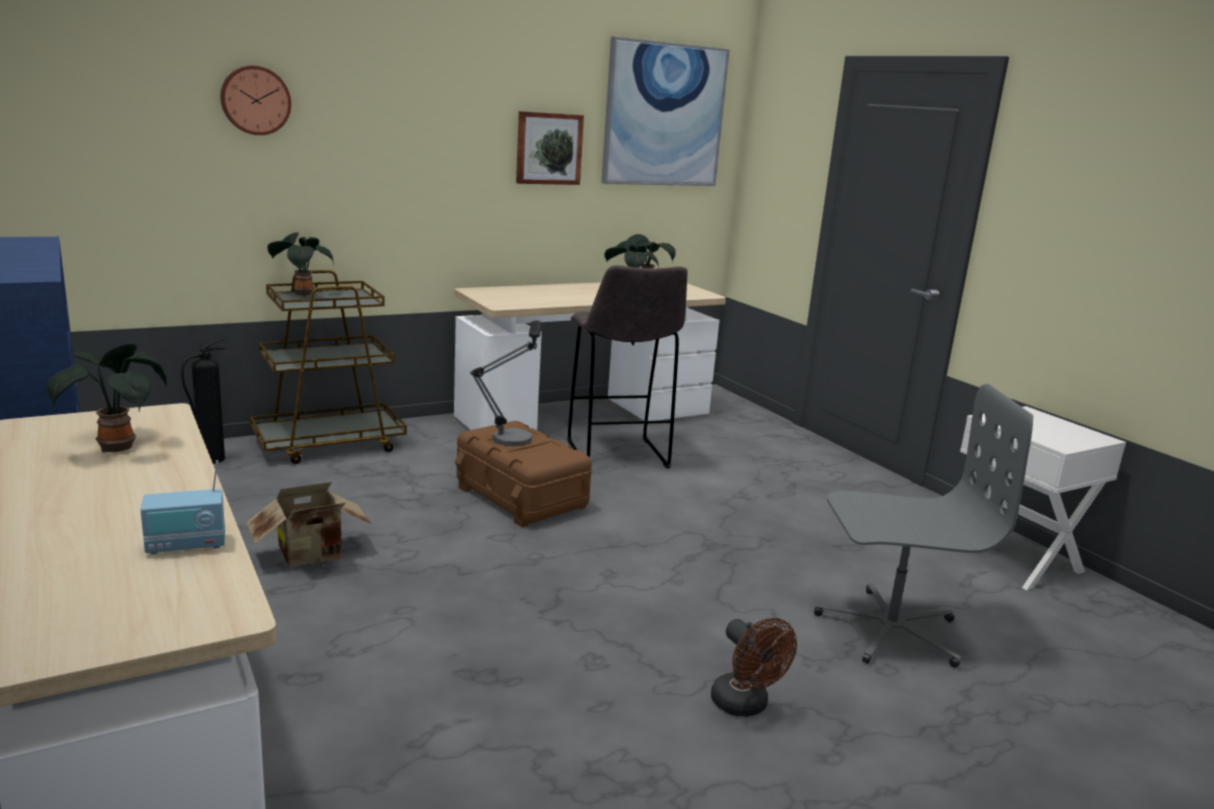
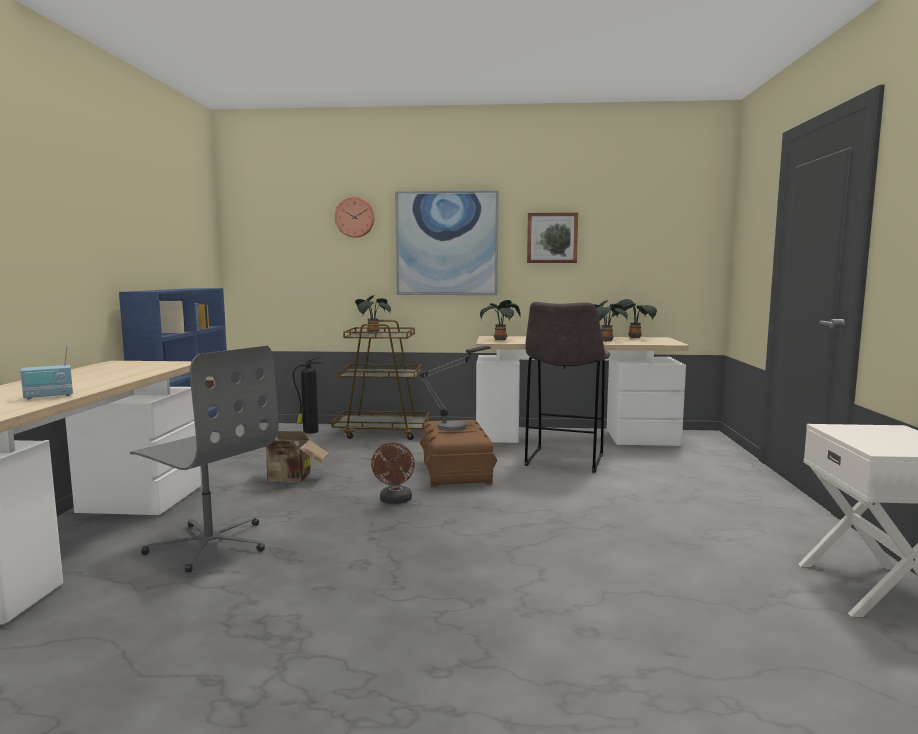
camera: 35 degrees right, 10 degrees down
potted plant [47,343,167,453] -> potted plant moved to [480,300,521,341]
radio [141,460,225,555] -> radio turned 45 degrees counterclockwise [20,347,73,400]
picture [601,37,730,186] -> picture moved to [395,191,499,295]
brown fan [711,618,797,717] -> brown fan moved to [371,443,415,504]
grey office chair [814,384,1033,668] -> grey office chair moved to [130,346,279,572]

